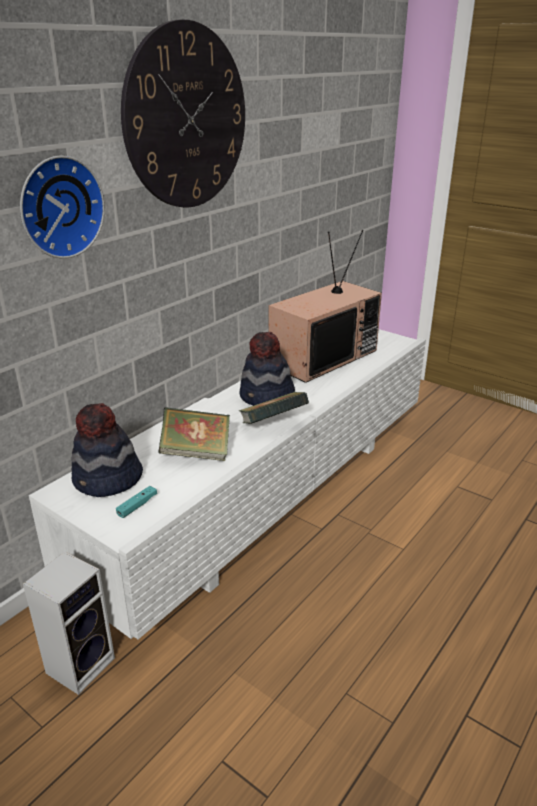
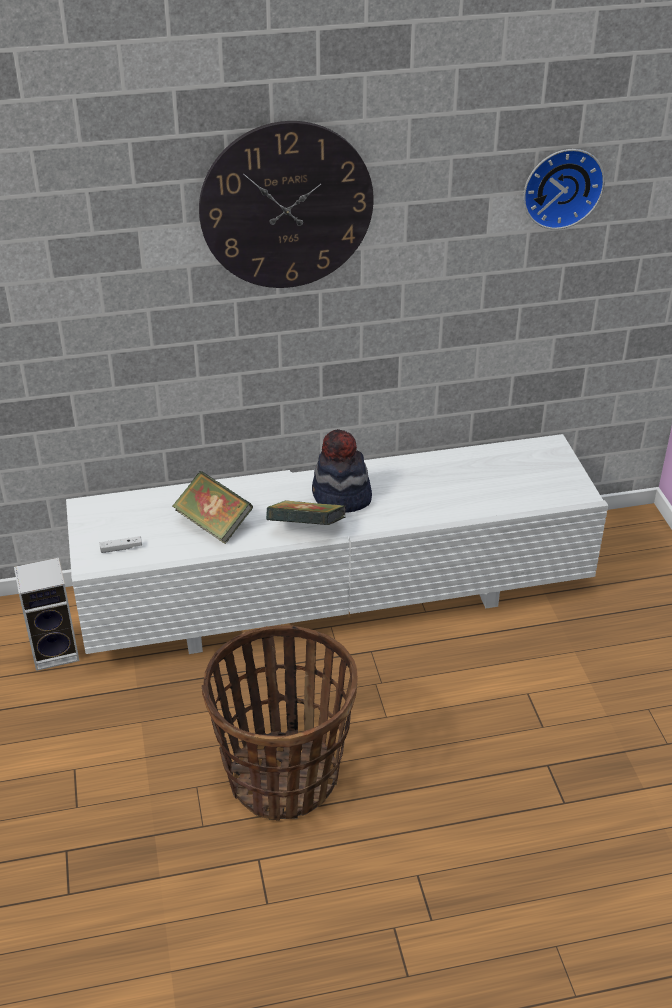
camera: 40 degrees right, 10 degrees up
wall clock [20,156,105,259] -> wall clock moved to [523,149,605,230]
hat [72,403,143,497] -> none
turquoise game controller [116,486,157,518] -> white game controller [99,536,142,553]
television [269,230,382,383] -> none
none -> basket [201,625,358,821]

